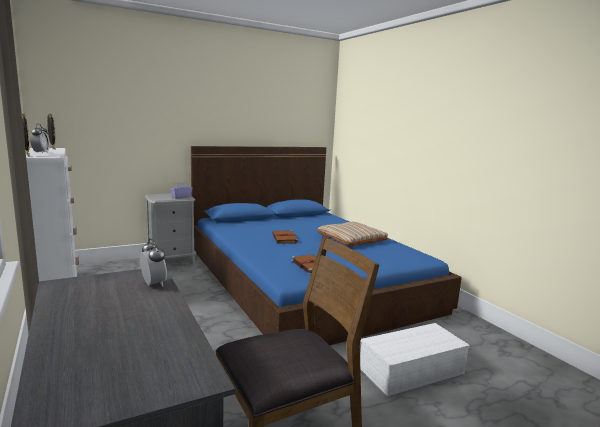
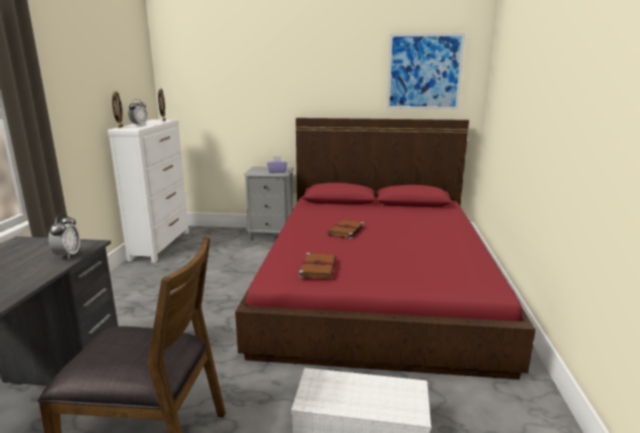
camera: 35 degrees right, 5 degrees up
blue bed [191,146,462,345] -> red bed [235,118,536,380]
beige pillow [317,222,388,246] -> none
none -> picture [387,33,465,109]

